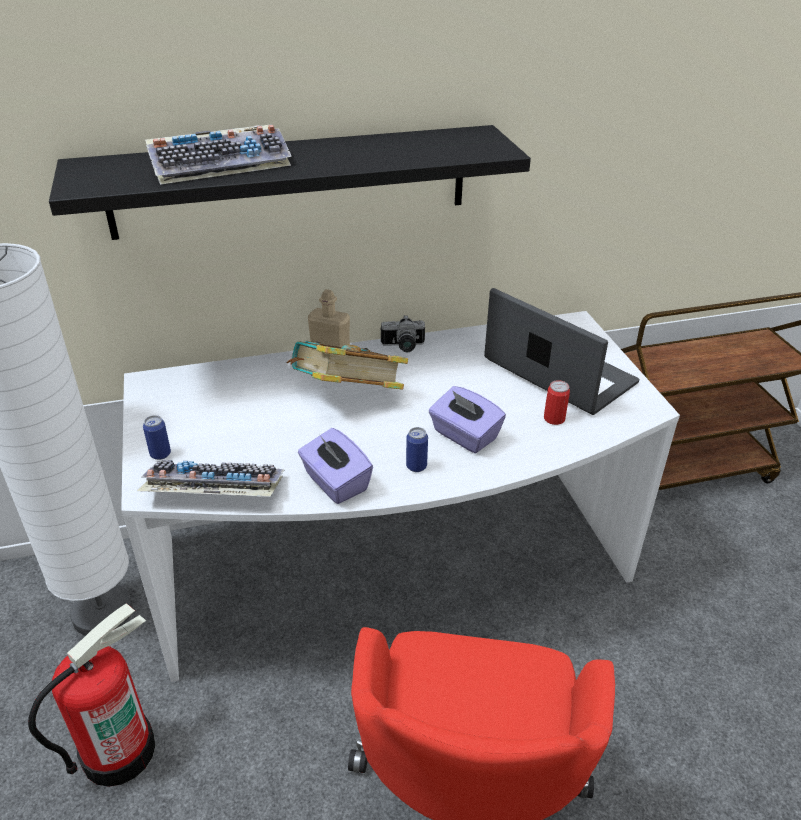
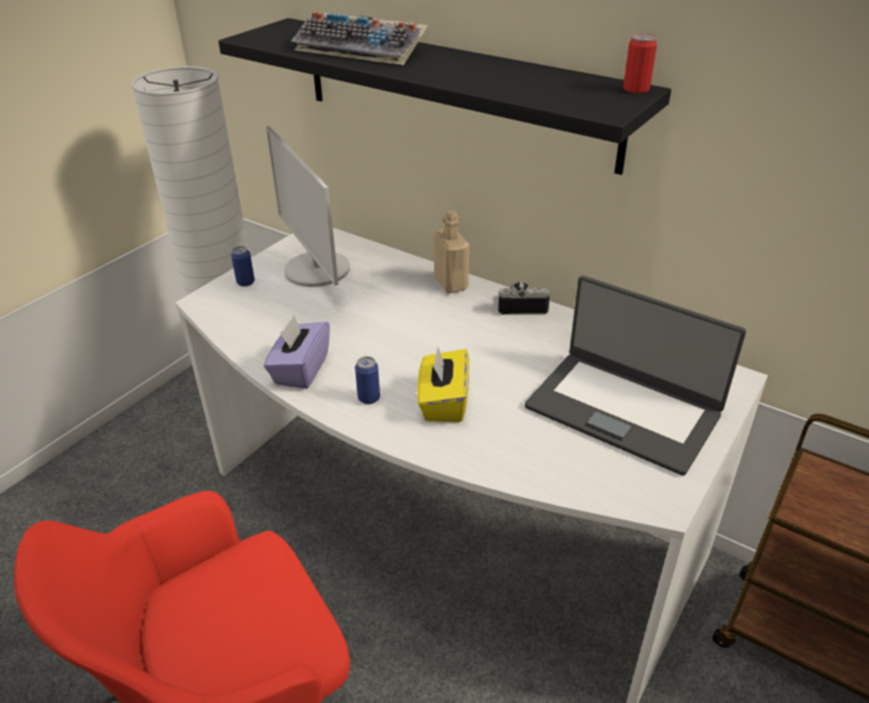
camera: 50 degrees right, 0 degrees up
fire extinguisher [28,603,155,787] -> none
keyboard [137,460,285,497] -> none
book [286,341,408,390] -> none
camera [381,315,425,352] -> camera turned 135 degrees clockwise [498,281,550,315]
purple tissue box [428,386,506,453] -> yellow tissue box [417,347,469,422]
laptop [484,288,639,415] -> laptop turned 120 degrees clockwise [525,276,746,476]
can [544,380,570,425] -> can moved to [623,33,657,93]
none -> monitor [266,126,350,287]

